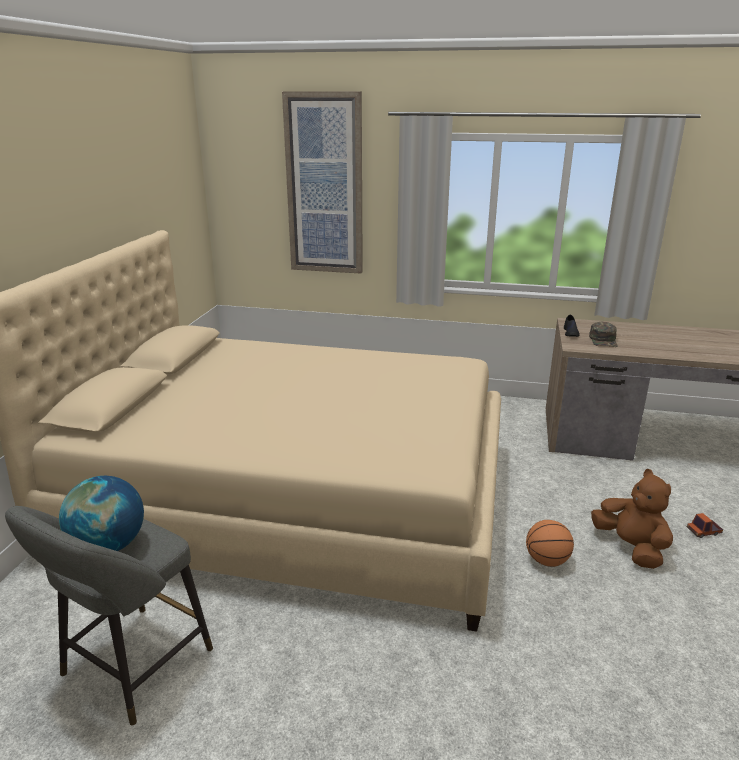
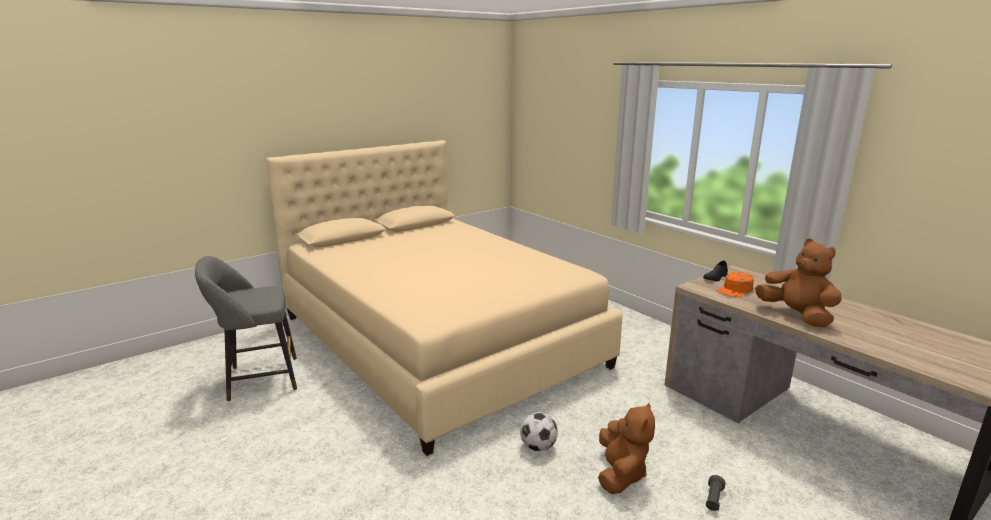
camera: 40 degrees right, 5 degrees down
globe [59,476,144,551] -> none
picture [282,91,363,274] -> none
basketball [526,520,574,567] -> football [520,412,558,451]
green cap [589,322,618,347] -> orange cap [717,272,754,297]
toy truck [687,513,723,538] -> black flashlight [706,475,725,511]
none -> brown plush toy [755,239,842,327]

